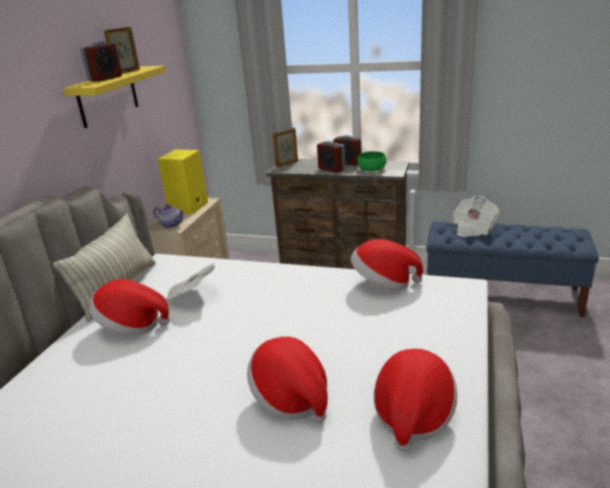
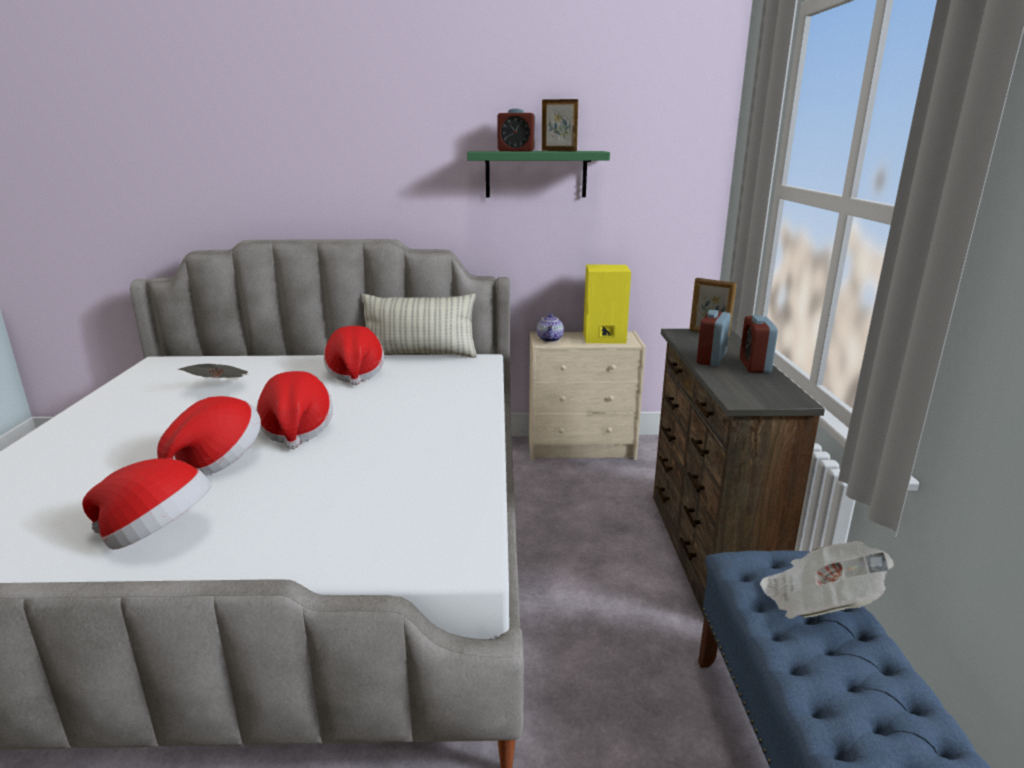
camera: 70 degrees right, 5 degrees down
yellow shelf [63,66,166,128] -> green shelf [467,151,610,198]
newspaper [166,263,215,301] -> newspaper moved to [178,364,248,378]
hat [351,239,423,290] -> hat moved to [257,371,333,449]
green bowl [357,151,386,171] -> none

